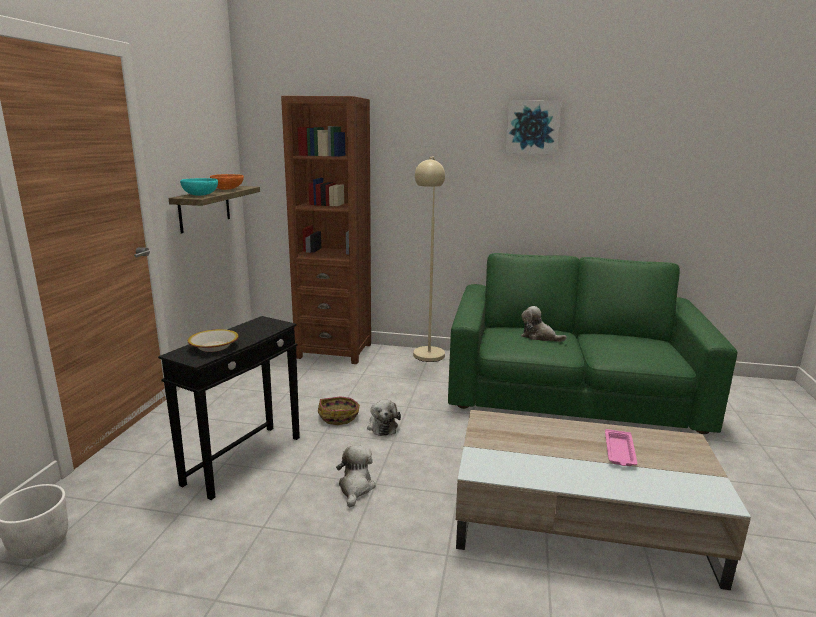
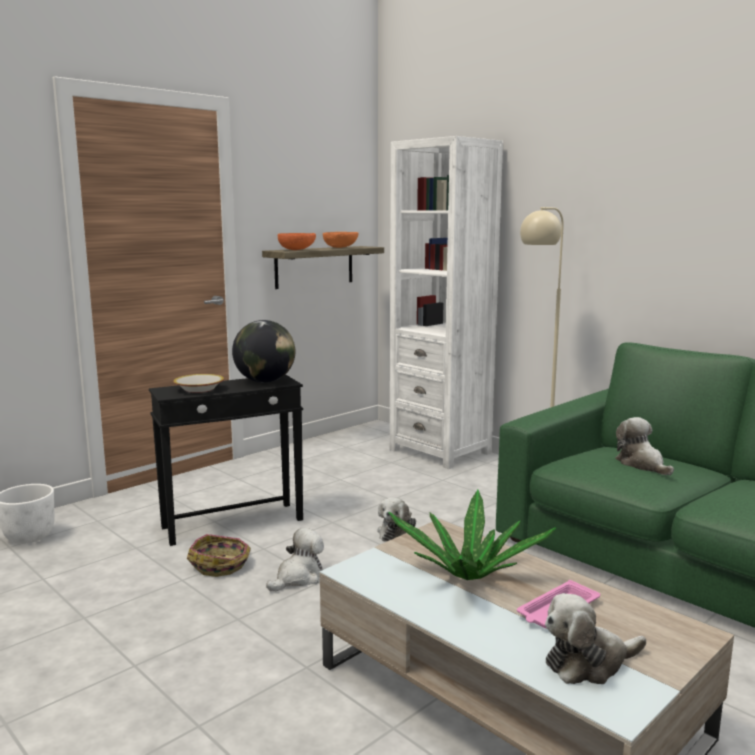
camera: 35 degrees right, 5 degrees down
turquoise bowl [180,178,218,196] -> orange bowl [278,233,316,250]
brown bookcase [281,96,371,364] -> white bookcase [390,136,503,469]
basket [318,396,360,425] -> basket moved to [187,534,251,577]
picture [505,100,562,154] -> none
none -> globe [232,320,295,383]
none -> potted plant [389,490,556,580]
none -> plush toy [545,593,646,684]

